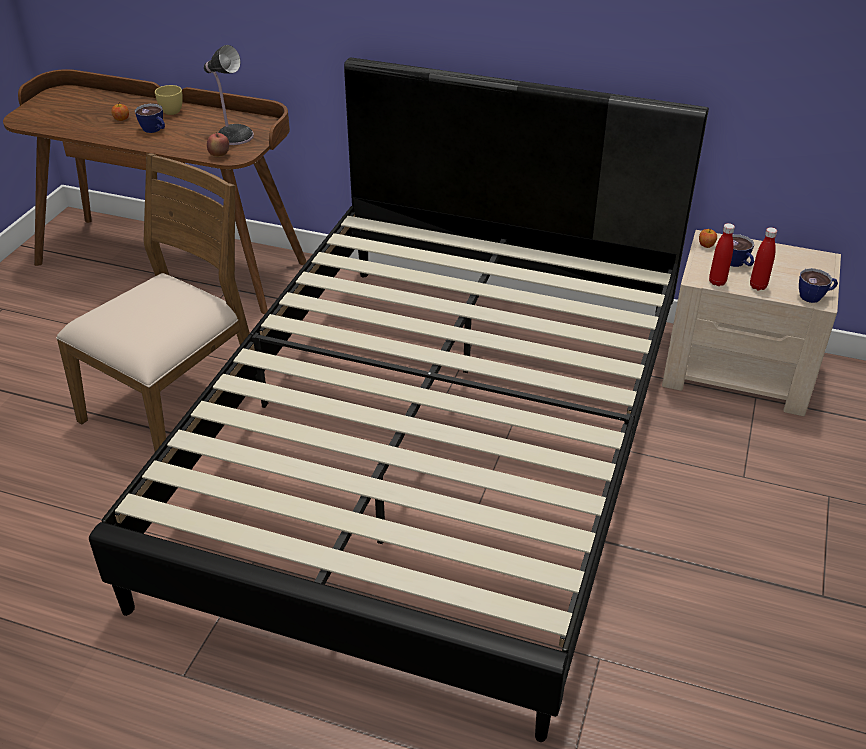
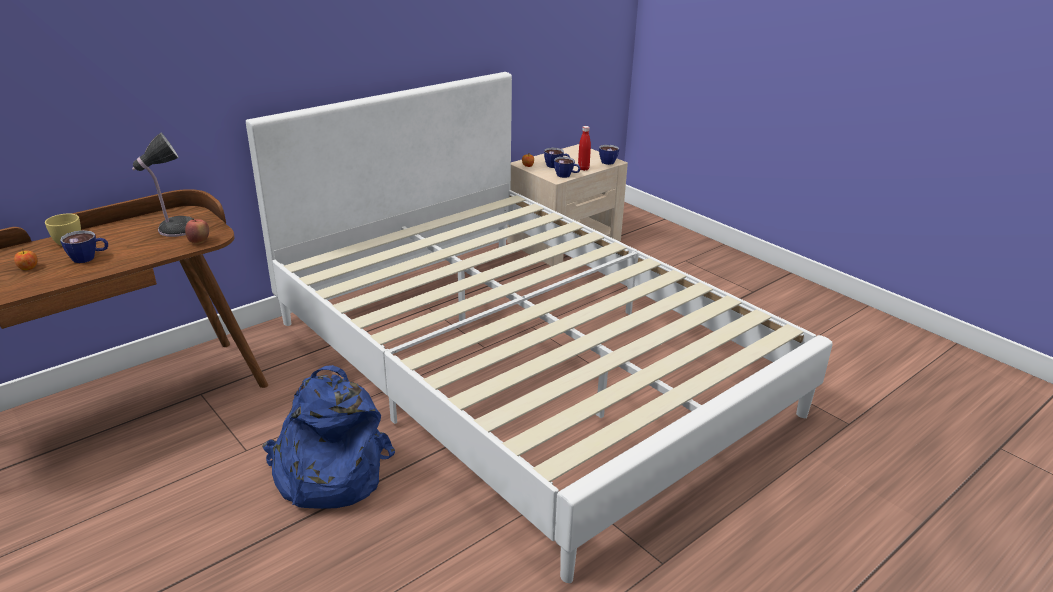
camera: 60 degrees left, 10 degrees down
brown chair [56,153,250,452] -> blue backpack [262,365,395,509]
black bed [89,57,709,742] -> white bed [246,72,833,583]
red bottle [709,223,735,286] -> cup [554,157,581,178]

